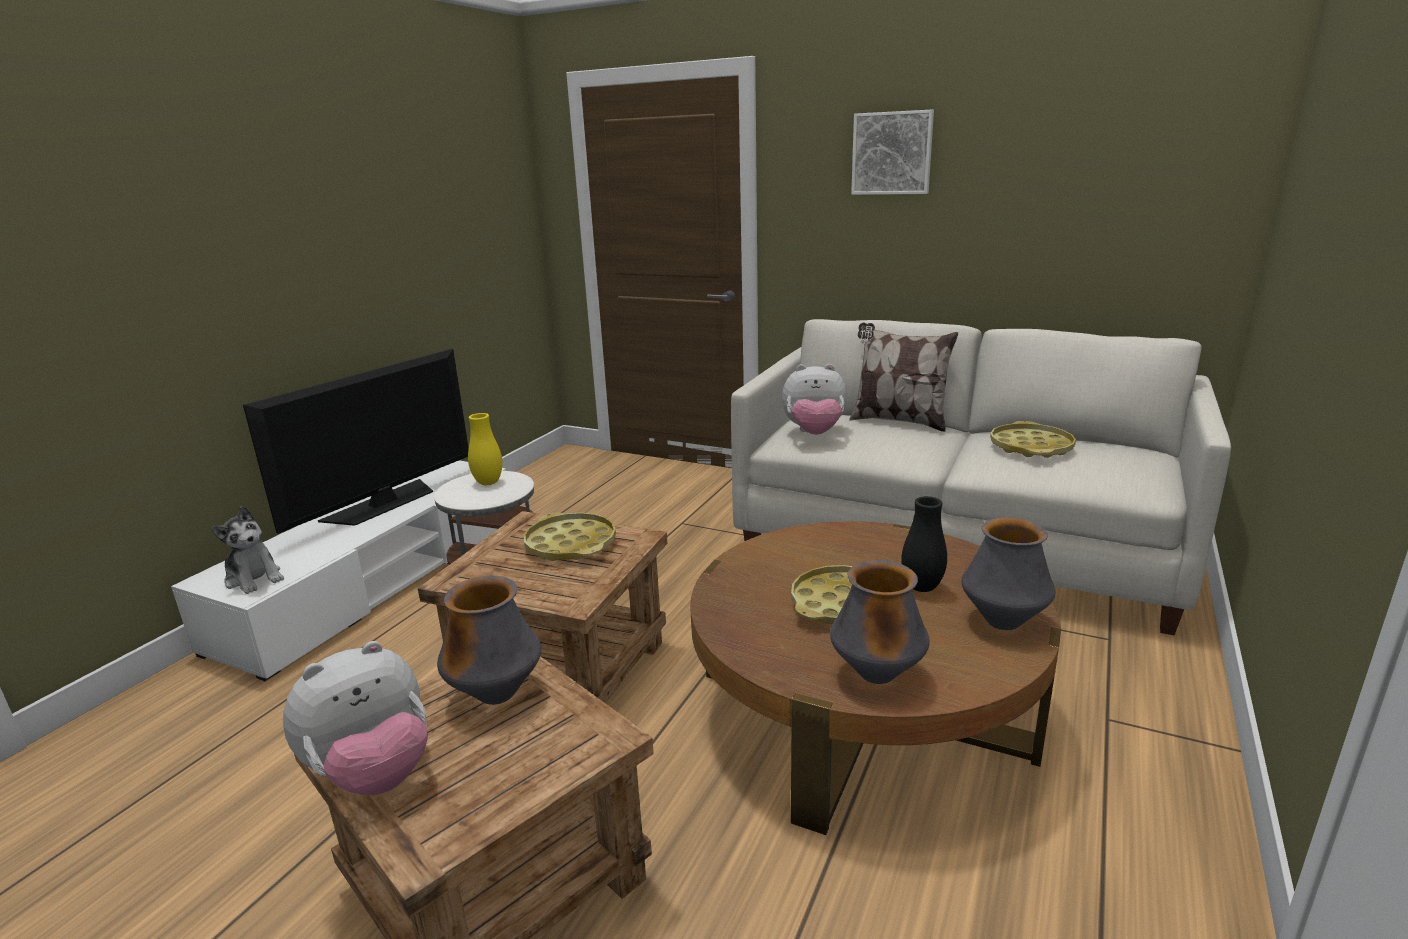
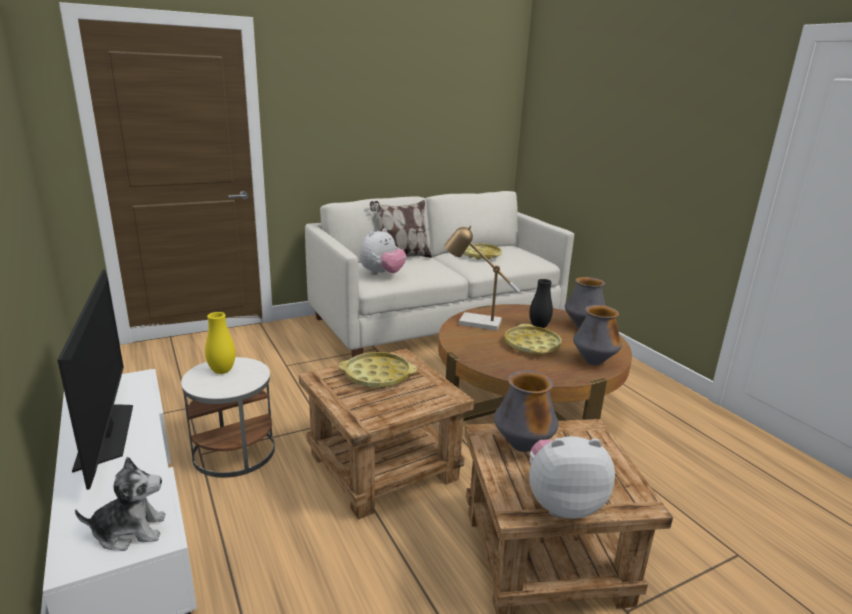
camera: 55 degrees left, 0 degrees up
plush toy [283,641,428,795] -> plush toy turned 90 degrees counterclockwise [529,436,615,519]
picture [851,110,934,195] -> none
none -> table lamp [445,226,520,331]

